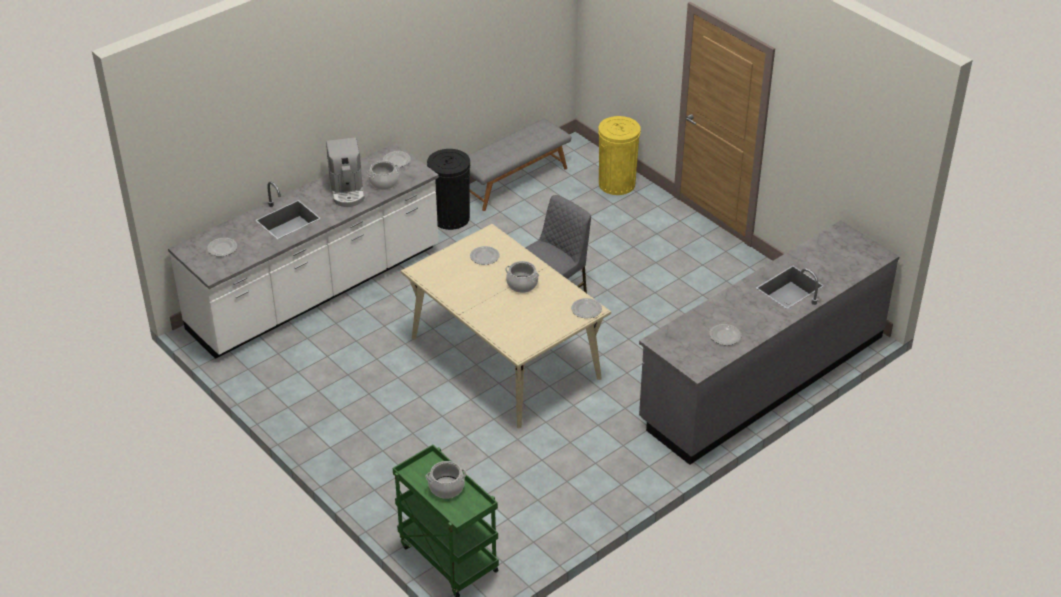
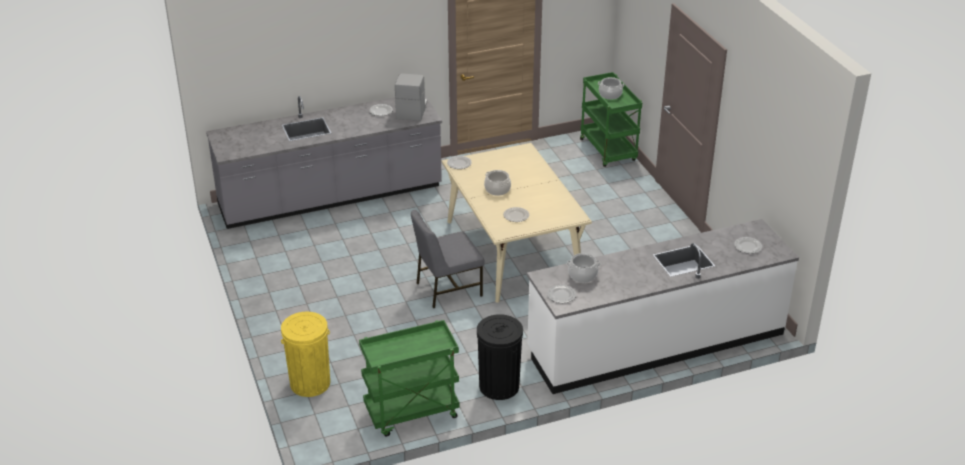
camera: 160 degrees left, 5 degrees down
coffee machine [326,138,365,207] -> coffee machine moved to [395,73,427,121]
grey bench [468,119,571,211] -> green cart [359,320,459,437]

